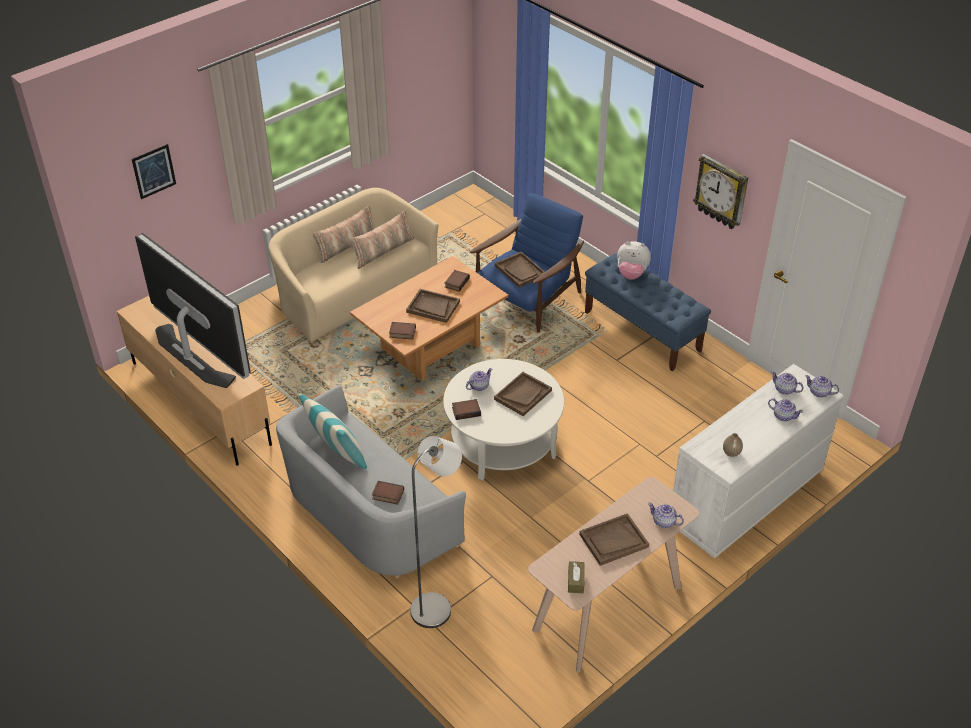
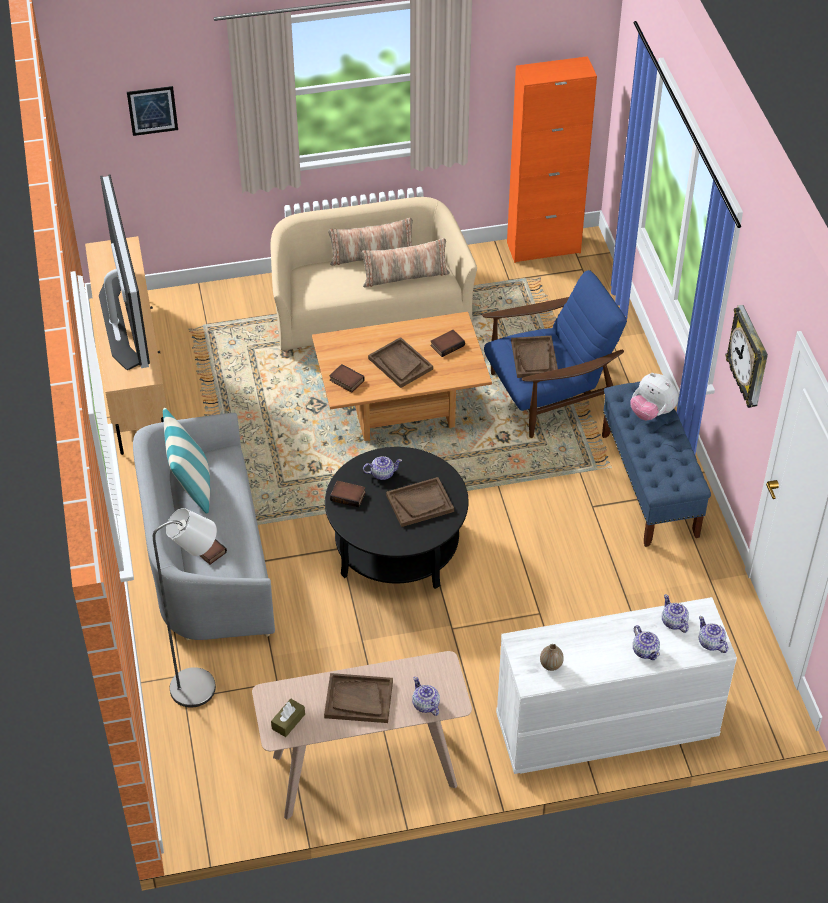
camera: 30 degrees right, 5 degrees up
white coffee table [443,359,564,480] -> black coffee table [325,447,469,589]
none -> orange cabinet [507,56,597,263]

